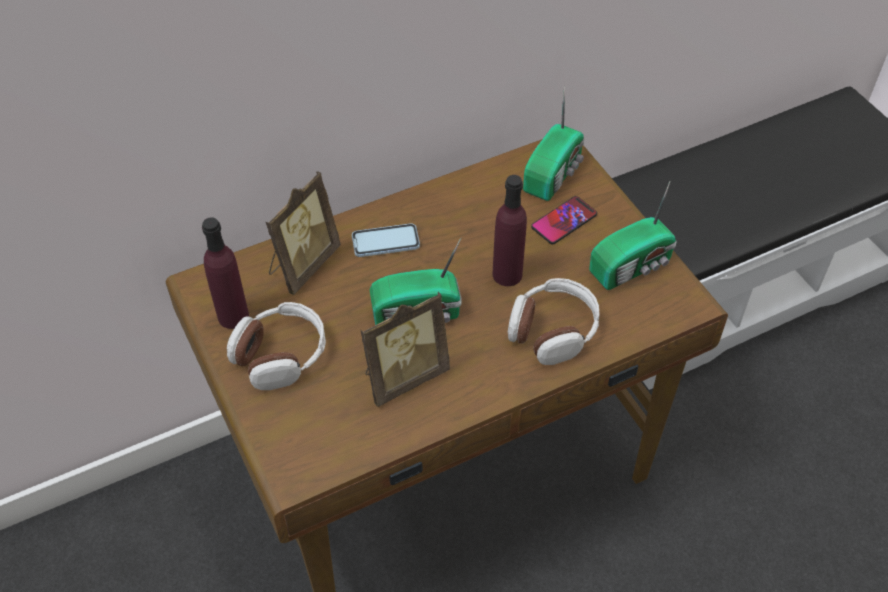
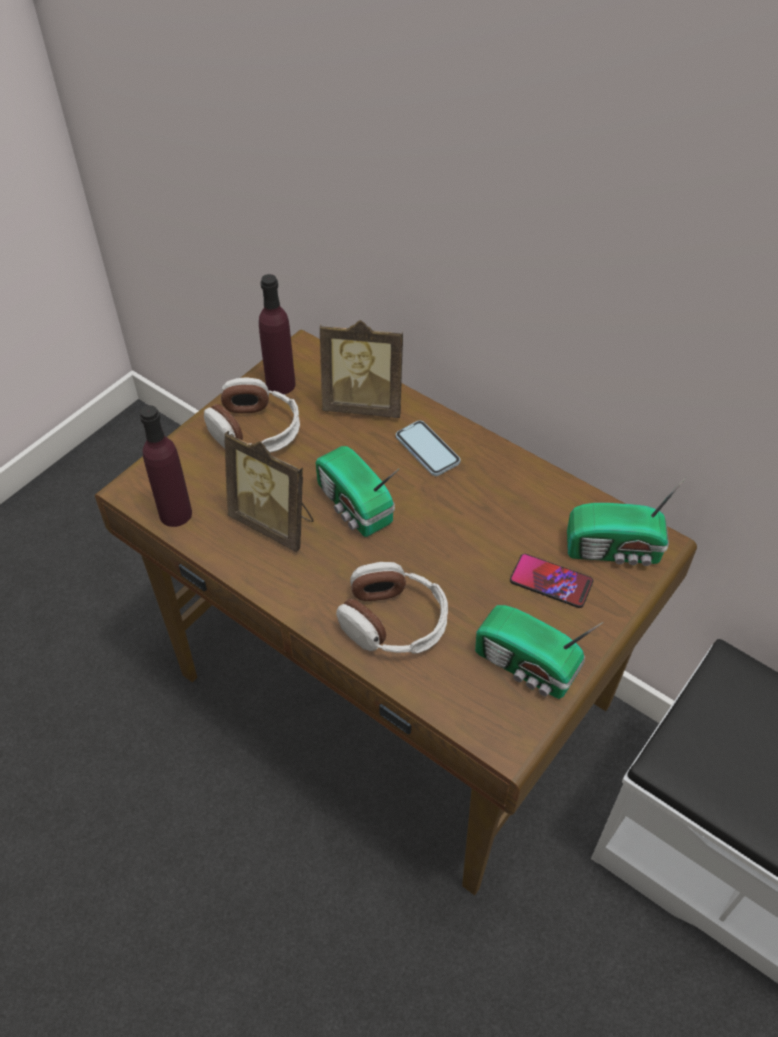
camera: 65 degrees right, 0 degrees up
purple bottle [492,175,527,286] -> purple bottle moved to [140,405,192,527]

